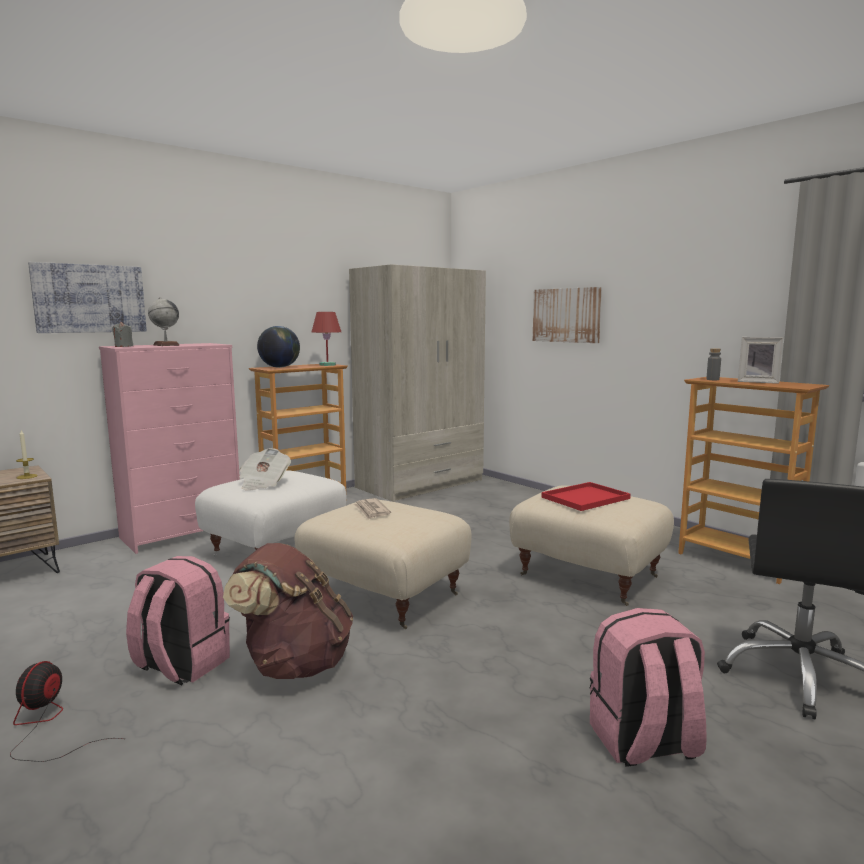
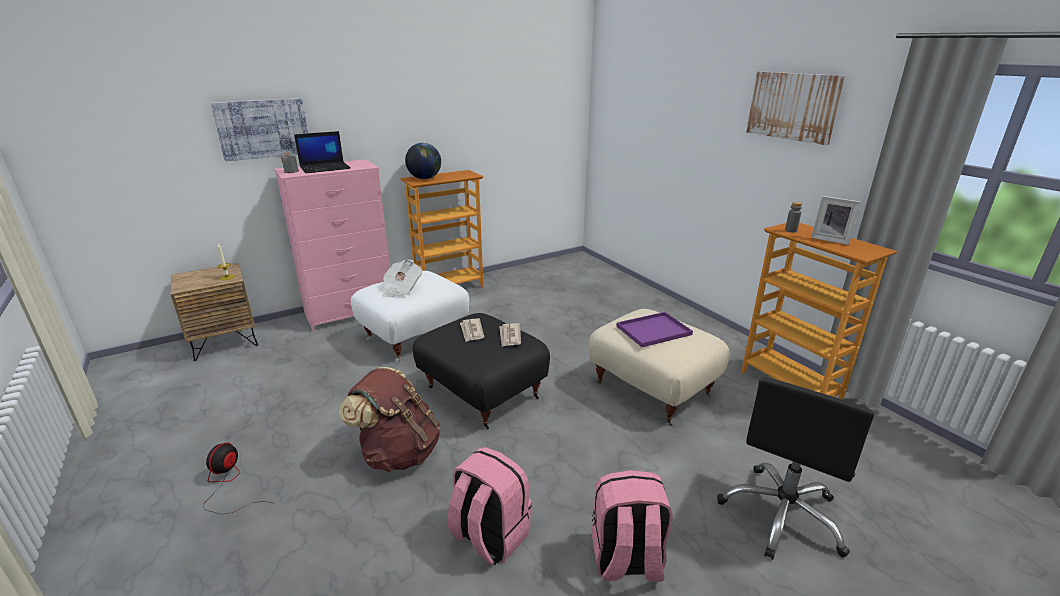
camera: 10 degrees right, 15 degrees up
pink backpack [126,556,230,685] -> pink backpack moved to [448,447,532,565]
globe [148,297,180,346] -> laptop [294,131,350,173]
beige ottoman [295,500,472,629] -> black ottoman [413,313,550,429]
red table lamp [312,312,341,366] -> none
beige wardrobe [349,264,486,502] -> none
picture [532,287,602,343] -> picture moved to [746,71,845,145]
red tray [541,482,631,511] -> purple tray [616,312,693,347]
none -> newspaper [500,323,521,347]

